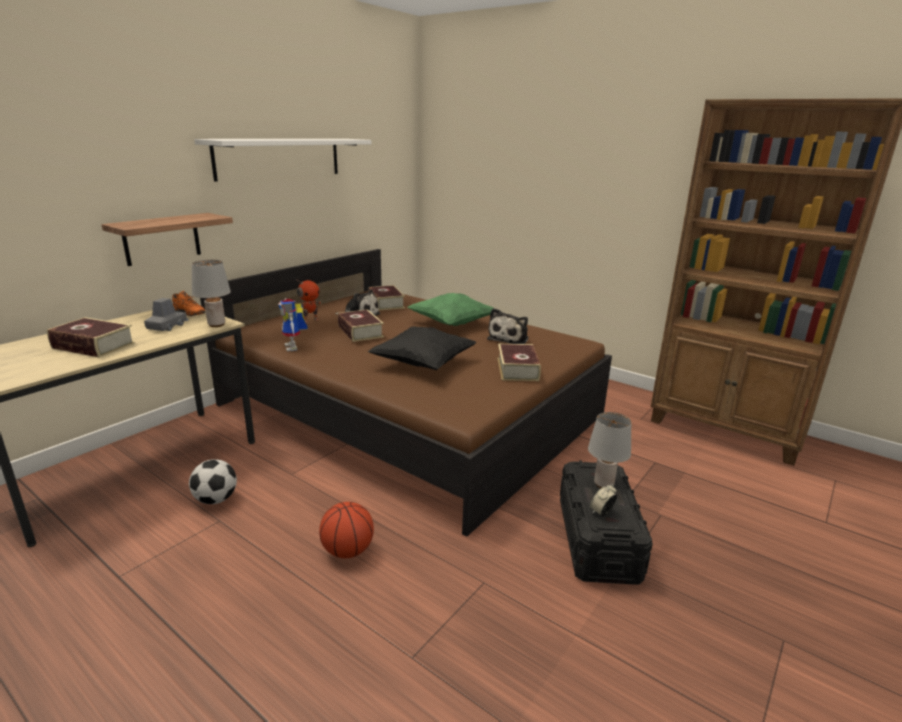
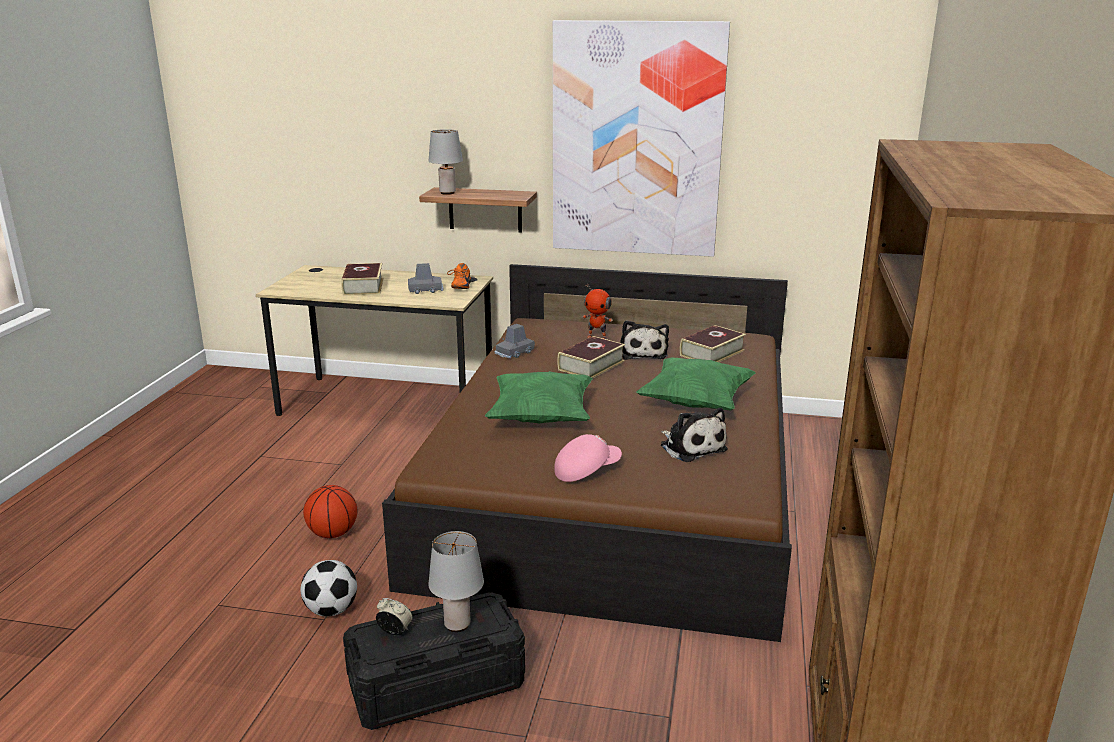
camera: 65 degrees right, 0 degrees up
football [189,459,237,504] -> football moved to [300,560,357,616]
grey table lamp [192,260,231,327] -> grey table lamp moved to [429,129,463,195]
white shelf [194,139,371,181] -> picture [553,20,730,257]
toy robot [278,298,308,351] -> grey toy car [494,324,535,358]
black pillow [368,327,477,370] -> green pillow [485,371,592,423]
plush toy [487,308,529,344] -> plush toy turned 120 degrees counterclockwise [661,408,728,462]
book [497,344,541,381] -> pink cap [554,434,622,482]

